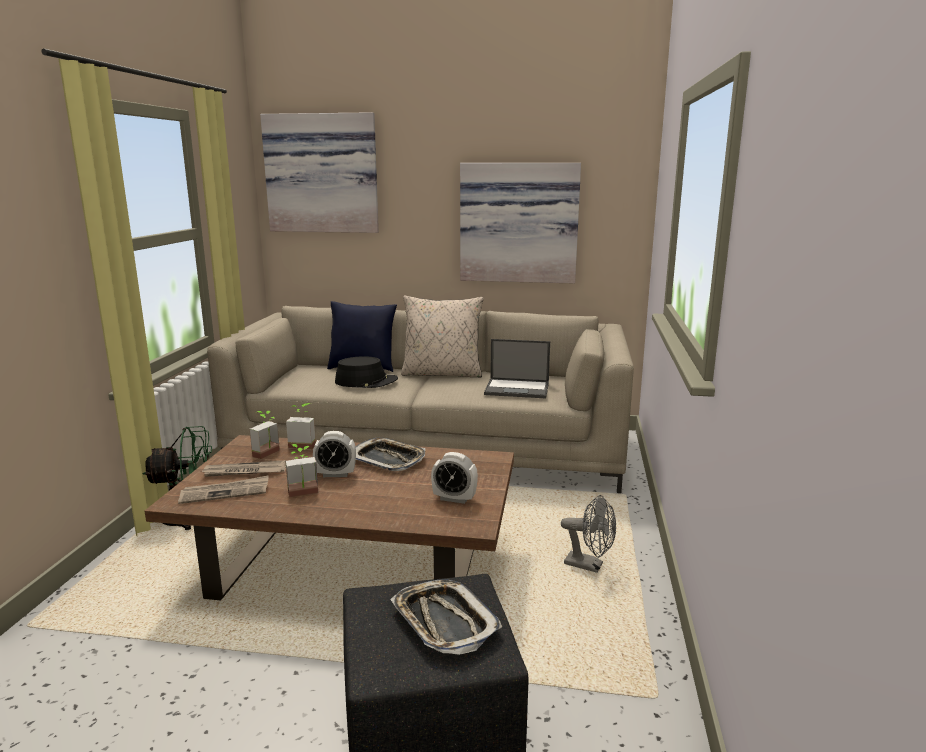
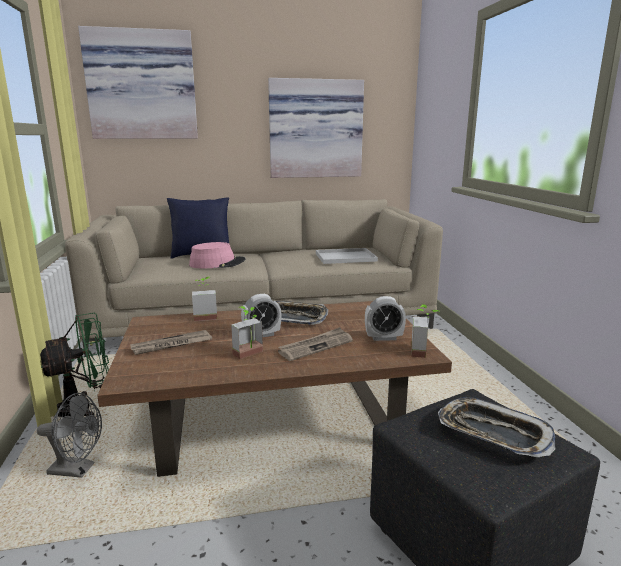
camera: 20 degrees left, 0 degrees up
newspaper [178,475,269,504] -> newspaper moved to [278,327,353,361]
potted plant [250,411,280,459] -> potted plant moved to [411,304,441,358]
black hat [335,356,398,388] -> pink hat [189,242,246,268]
beige pillow [401,295,484,377] -> none
laptop [484,339,550,398] -> white tray [316,248,378,264]
grey fan [561,495,616,573] -> grey fan moved to [37,393,102,478]

